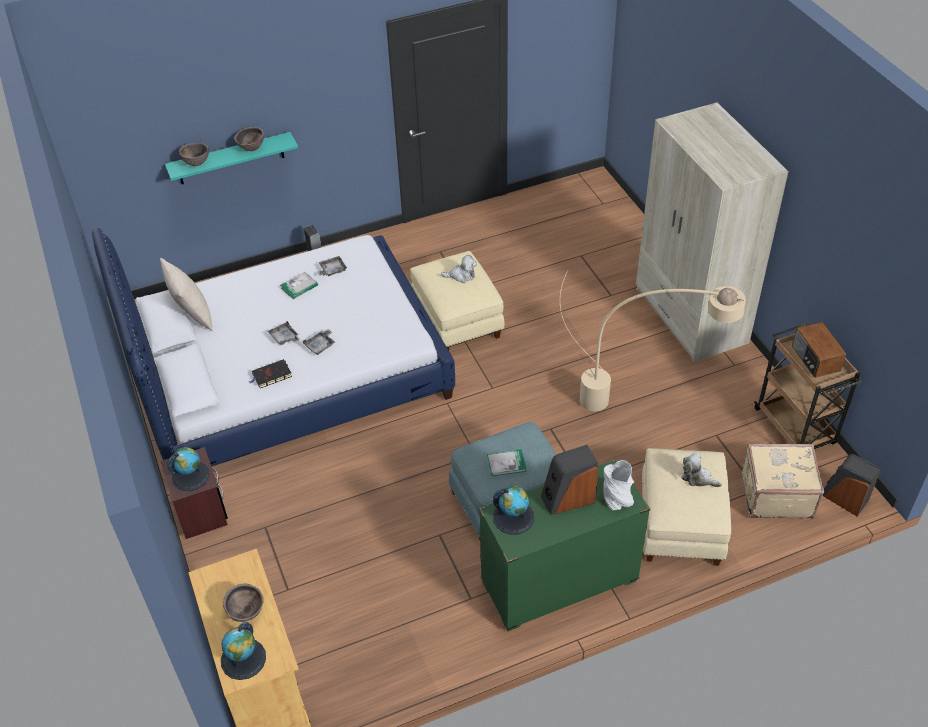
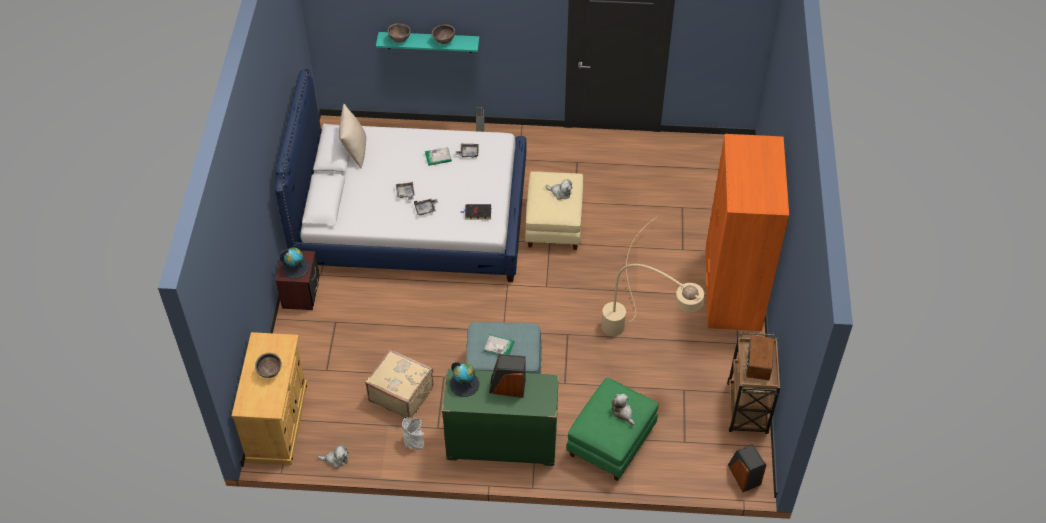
camera: 25 degrees right, 5 degrees up
globe [221,622,266,680] -> none
black book [249,359,292,388] -> black book moved to [460,204,491,219]
grey vase [603,460,634,511] -> grey vase moved to [402,418,424,450]
beige wardrobe [636,102,789,362] -> orange wardrobe [705,134,789,331]
beige ottoman [642,448,731,566] -> green ottoman [566,378,658,481]
beige suitcase [742,443,824,519] -> beige suitcase moved to [365,349,433,419]
none -> plush toy [318,445,348,469]

